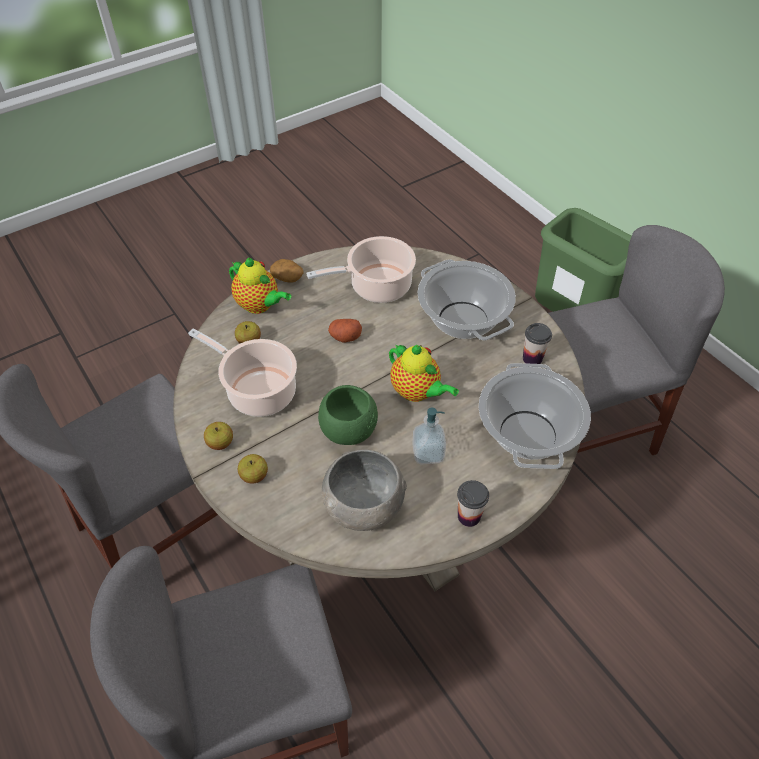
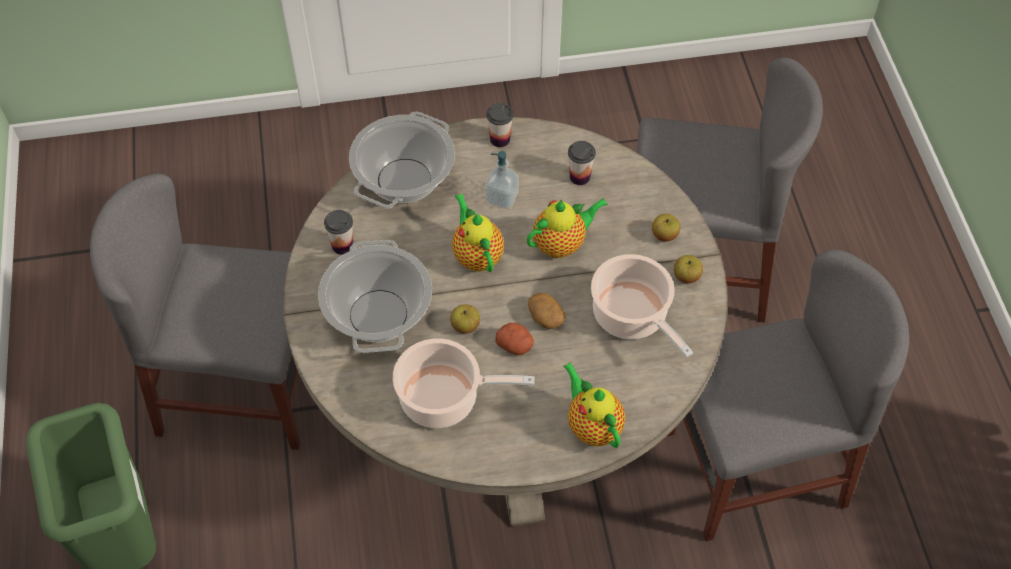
camera: 155 degrees left, 5 degrees up
apple [235,321,261,343] -> apple moved to [450,304,480,334]
potato [270,259,304,283] -> potato moved to [528,293,566,329]
green bowl [318,385,378,445] -> teapot [527,198,608,258]
grey bowl [322,450,407,531] -> cup [568,141,596,185]

